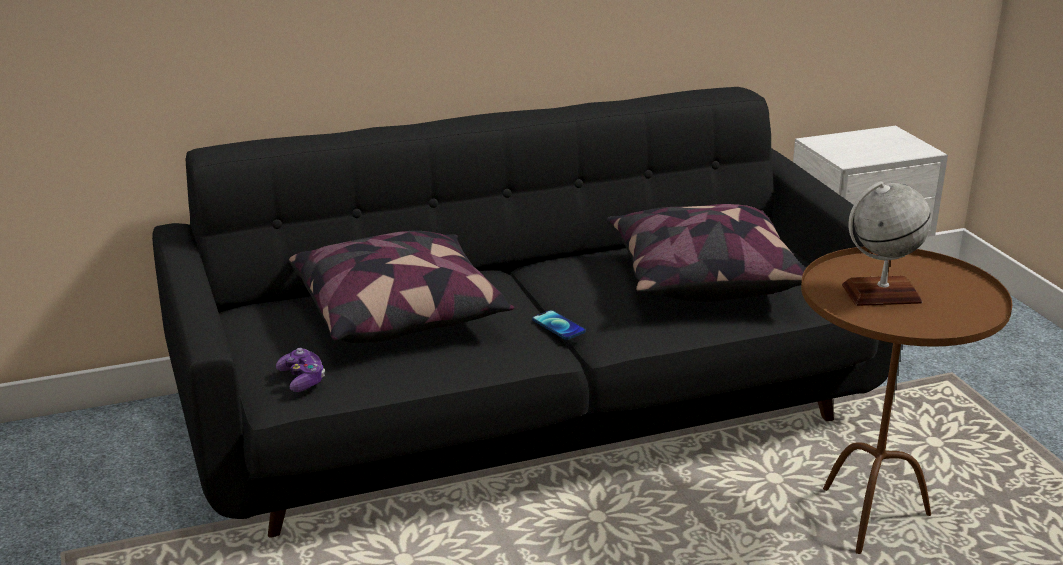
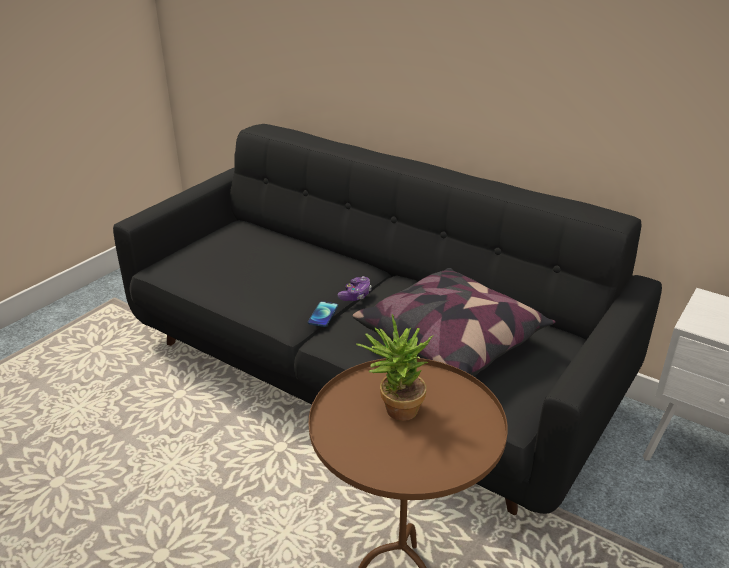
camera: 55 degrees right, 5 degrees up
game controller [276,348,325,392] -> game controller moved to [338,276,372,301]
pillow [289,231,514,343] -> none
globe [842,181,931,306] -> potted plant [356,314,434,421]

